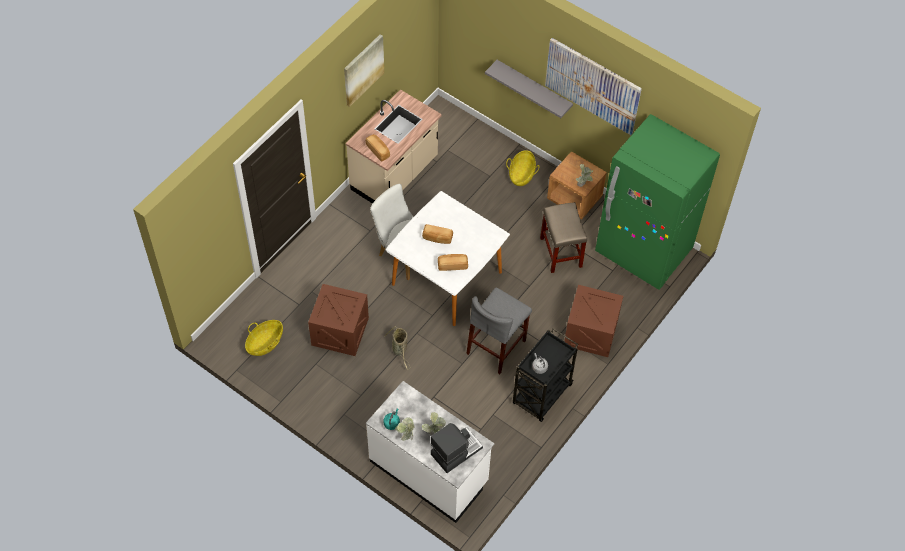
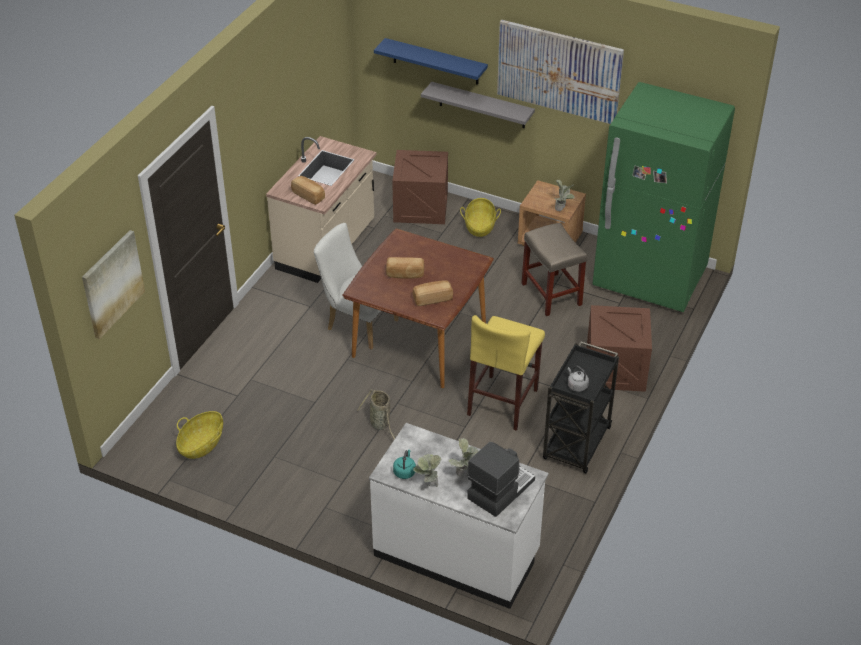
camera: 10 degrees left, 15 degrees down
crate [308,284,369,356] -> crate moved to [392,150,448,224]
picture [344,34,384,107] -> picture moved to [82,230,145,339]
white dining table [385,191,510,326] -> brown dining table [342,228,494,388]
grey stool [466,288,532,374] -> yellow stool [467,315,545,431]
none -> blue shelf [374,38,488,85]

